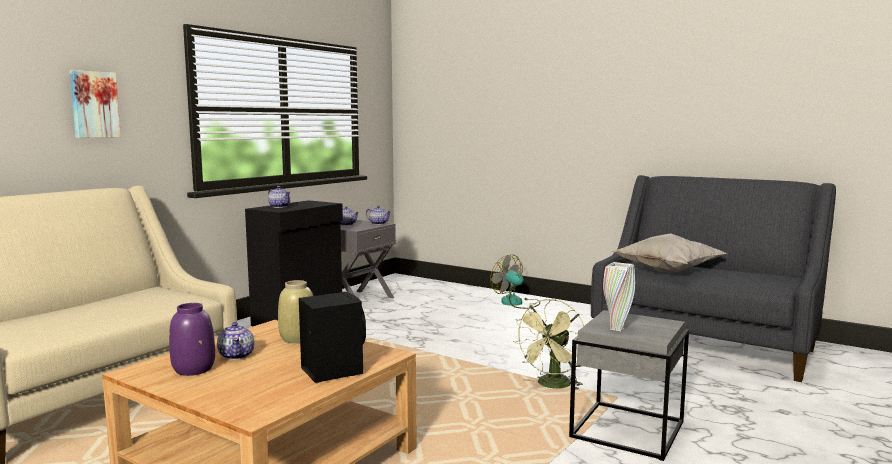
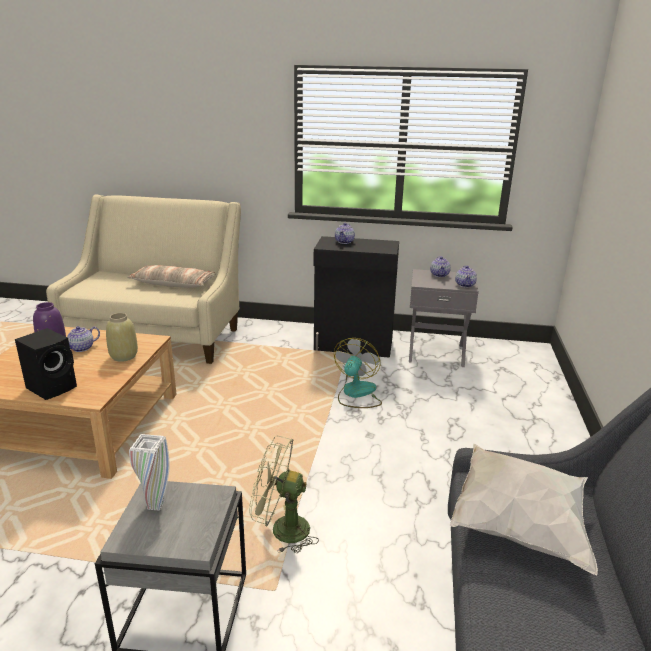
camera: 65 degrees right, 15 degrees up
picture [70,70,121,138] -> none
fan [490,254,540,309] -> fan moved to [334,338,382,408]
none -> pillow [127,265,216,288]

